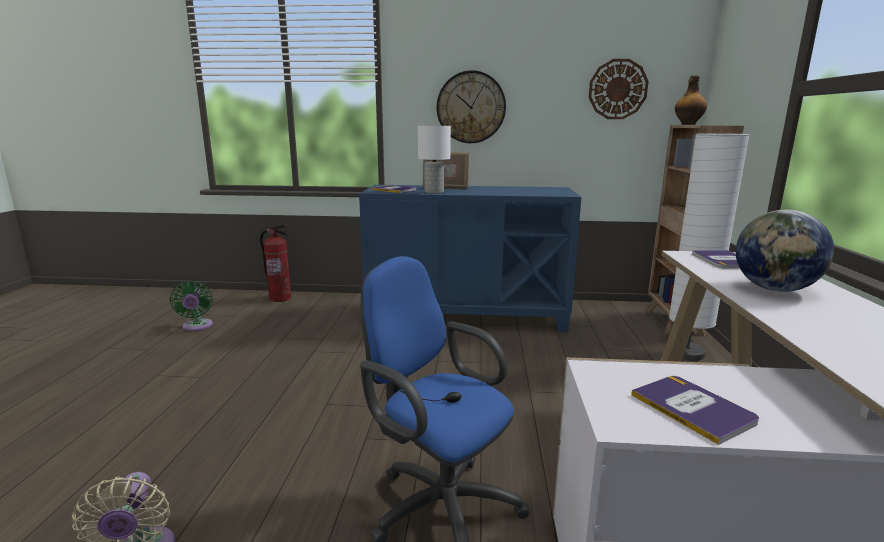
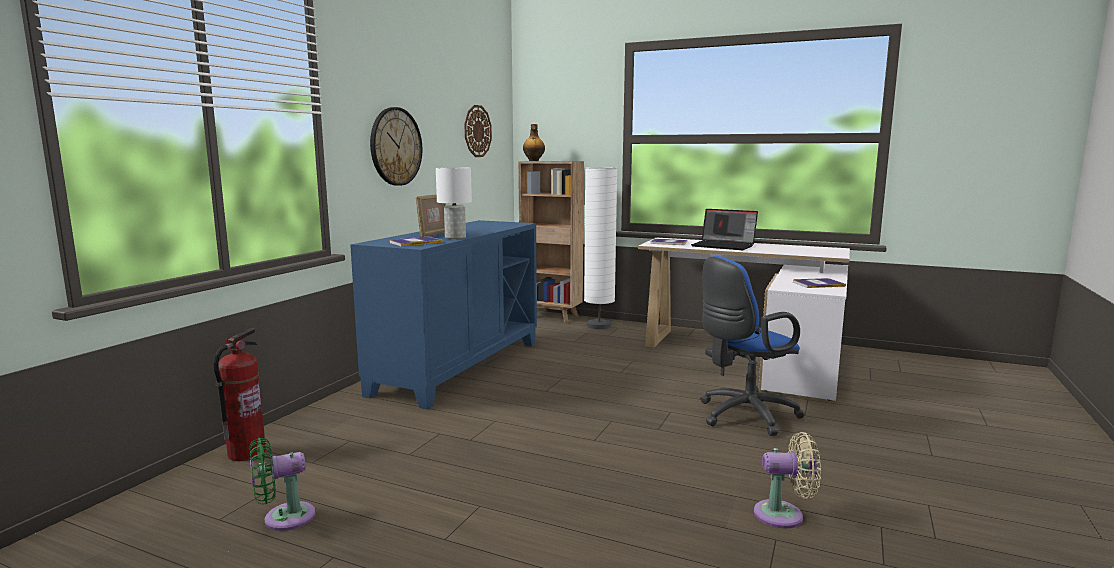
camera: 70 degrees left, 5 degrees down
green fan [170,281,213,331] -> green fan turned 150 degrees clockwise [249,438,316,531]
globe [736,210,834,292] -> laptop [691,209,758,250]

